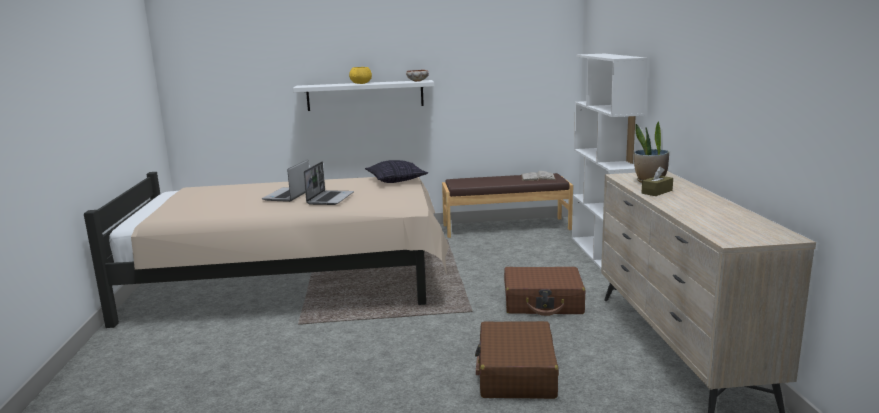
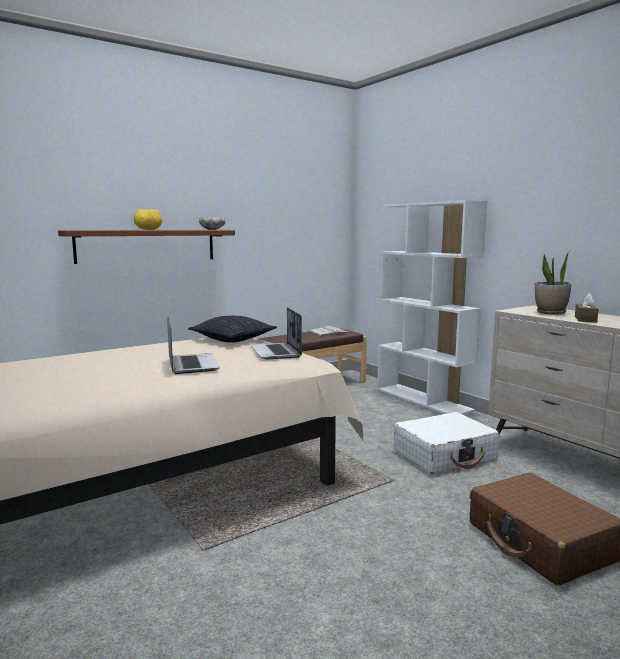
camera: 30 degrees left, 5 degrees down
laptop [262,160,309,202] -> laptop moved to [251,307,302,359]
white shelf [293,80,434,111] -> brown shelf [58,230,235,264]
brown suitcase [504,267,585,316] -> white suitcase [394,412,500,474]

